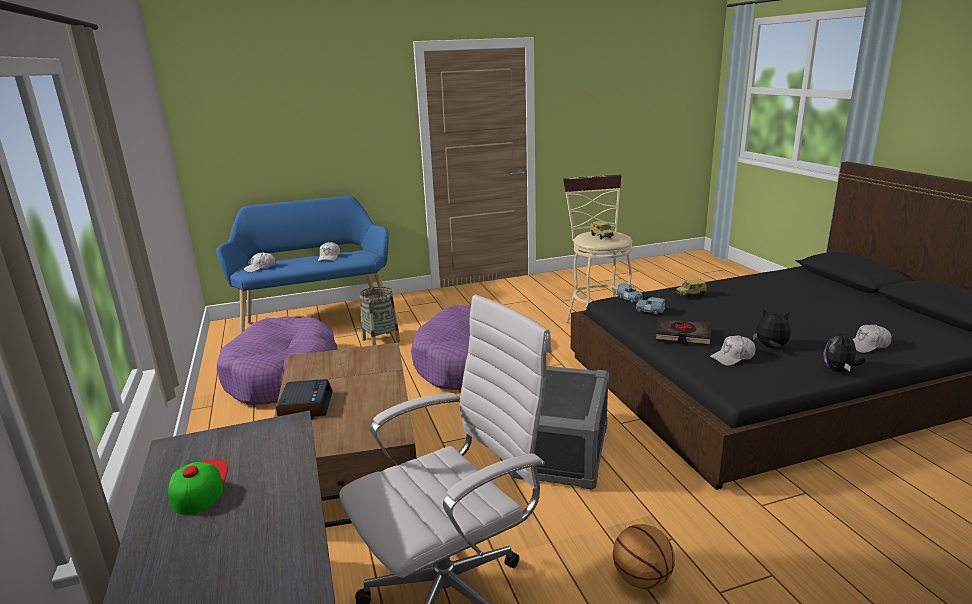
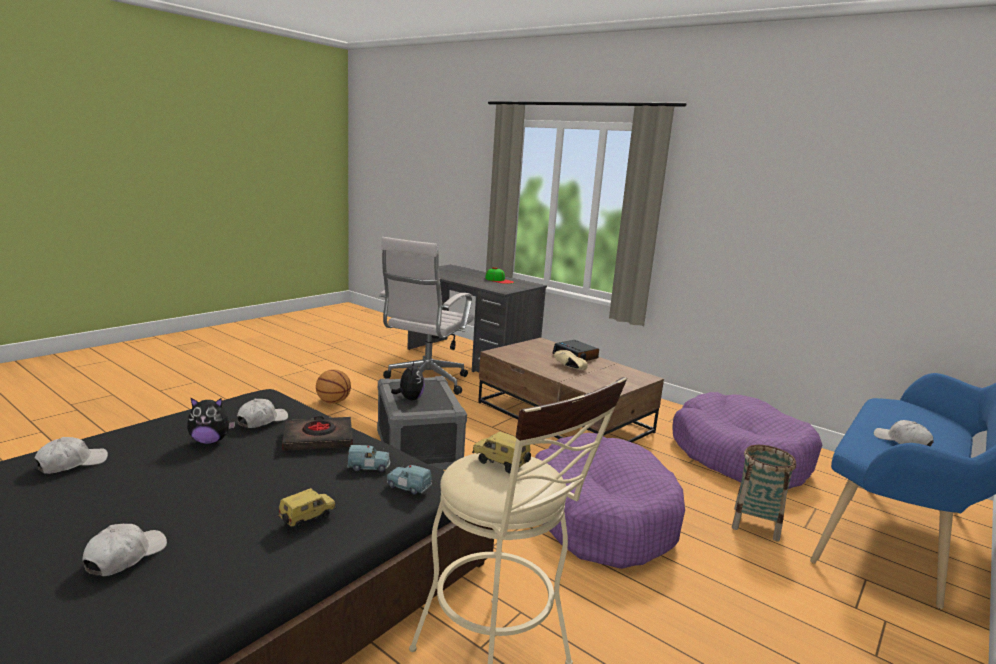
camera: 145 degrees right, 5 degrees down
white cap [243,252,276,272] -> white cap moved to [82,524,167,576]
plush toy [824,327,865,372] -> plush toy moved to [391,362,425,400]
none -> beige shoe [554,350,588,370]

